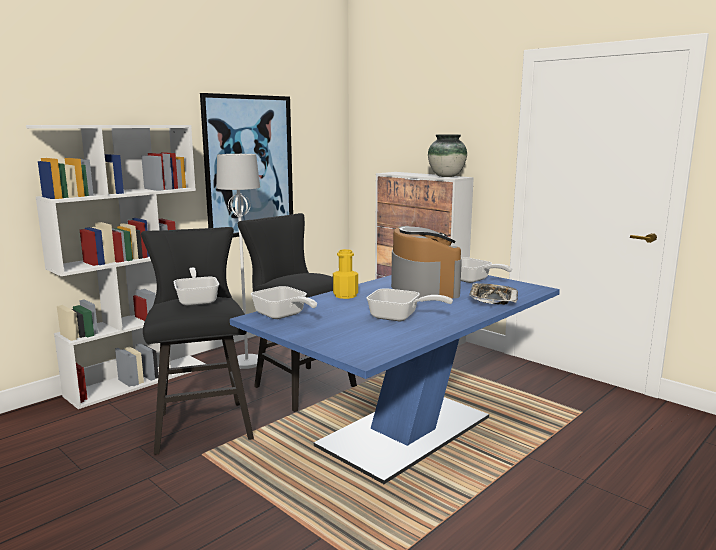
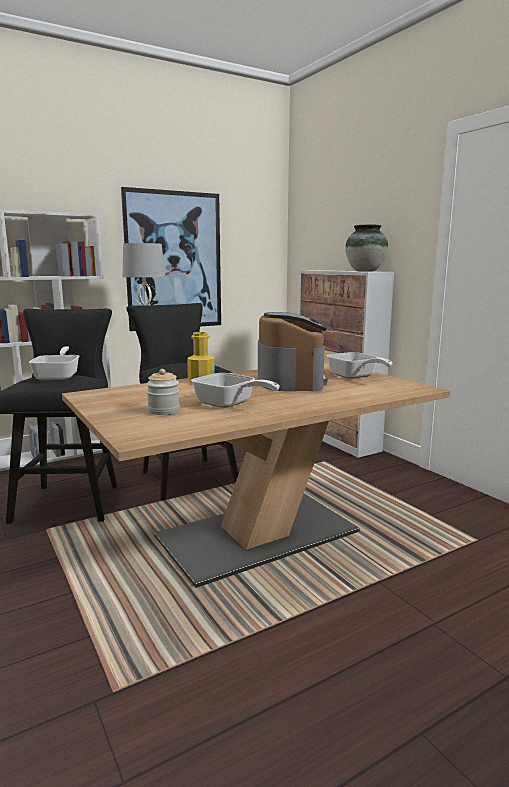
camera: 15 degrees right, 0 degrees up
blue dining table [230,275,560,484] -> brown dining table [62,361,450,588]
frying pan [251,286,317,319] -> none
tray [469,283,518,305] -> none
none -> jar [147,369,180,415]

